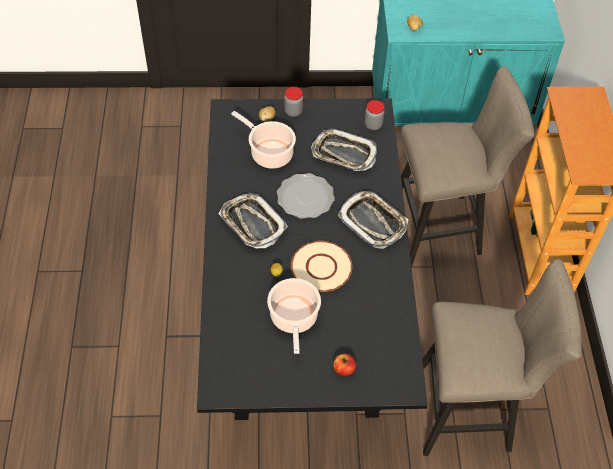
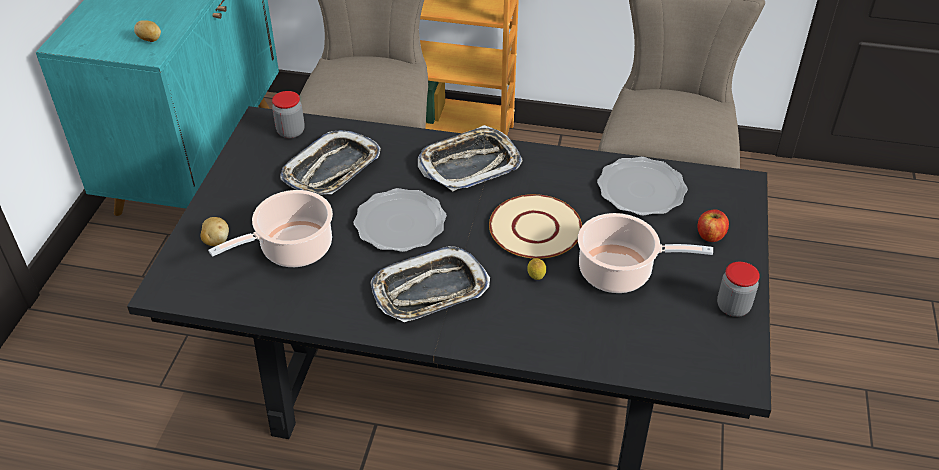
camera: 75 degrees left, 10 degrees down
jar [284,87,303,117] -> jar moved to [717,262,760,317]
none -> plate [597,157,688,216]

